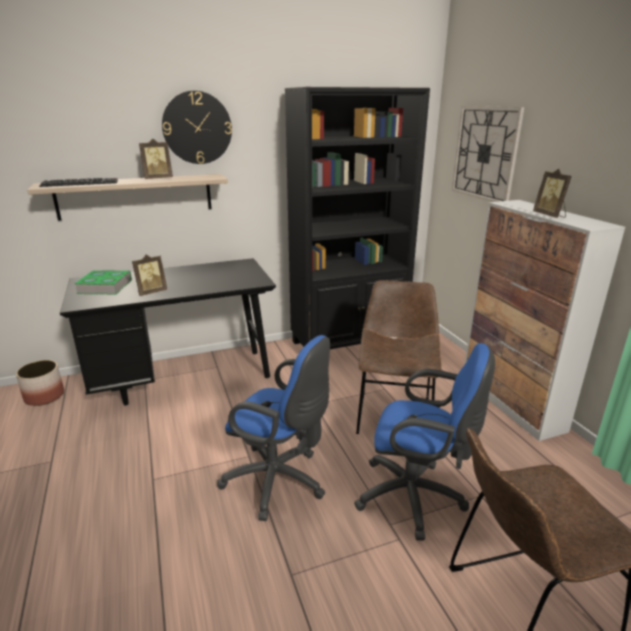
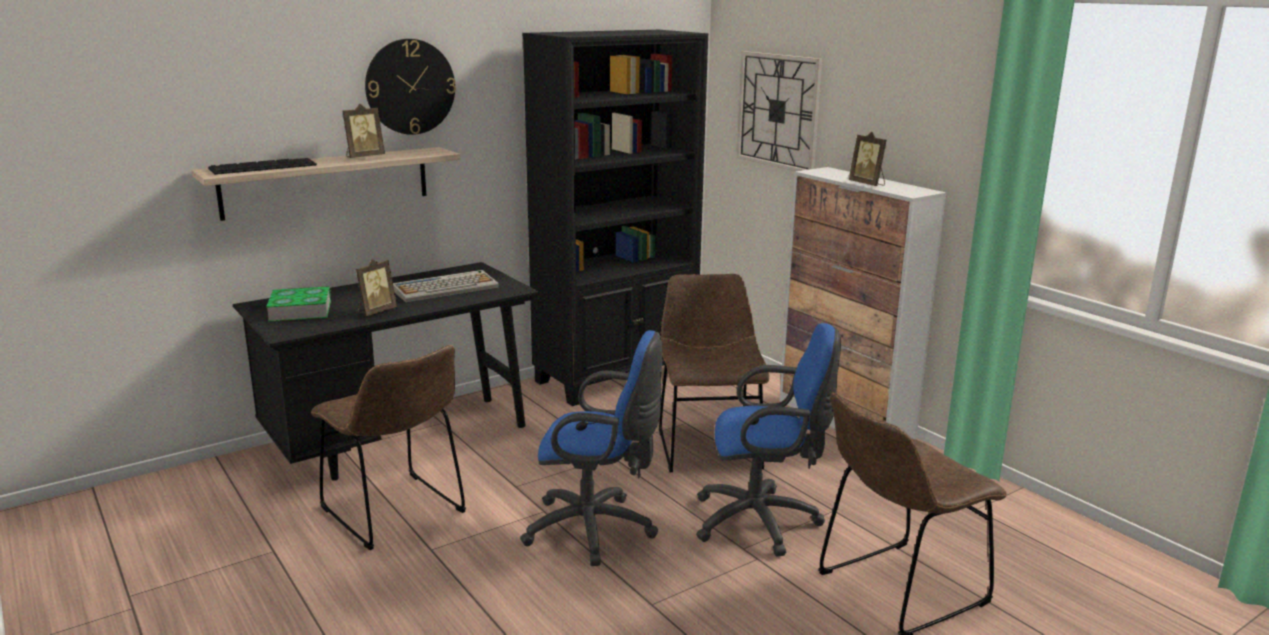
camera: 15 degrees left, 5 degrees down
planter [16,360,64,406] -> none
none -> brown chair [311,345,466,550]
none -> keyboard [393,270,499,302]

